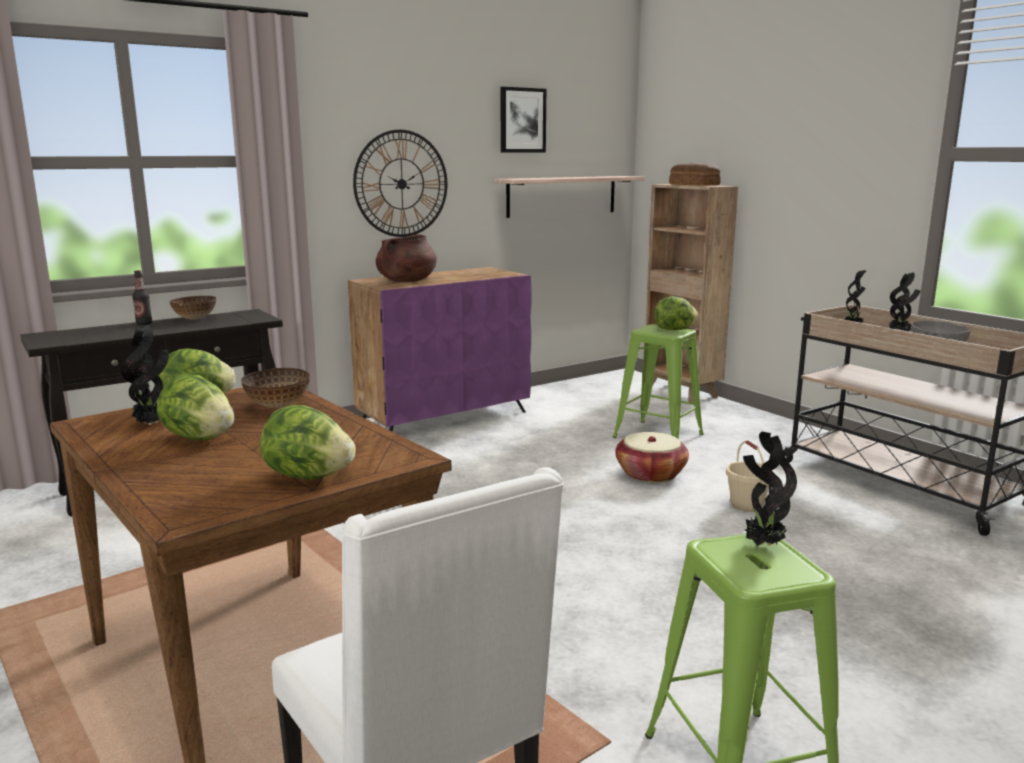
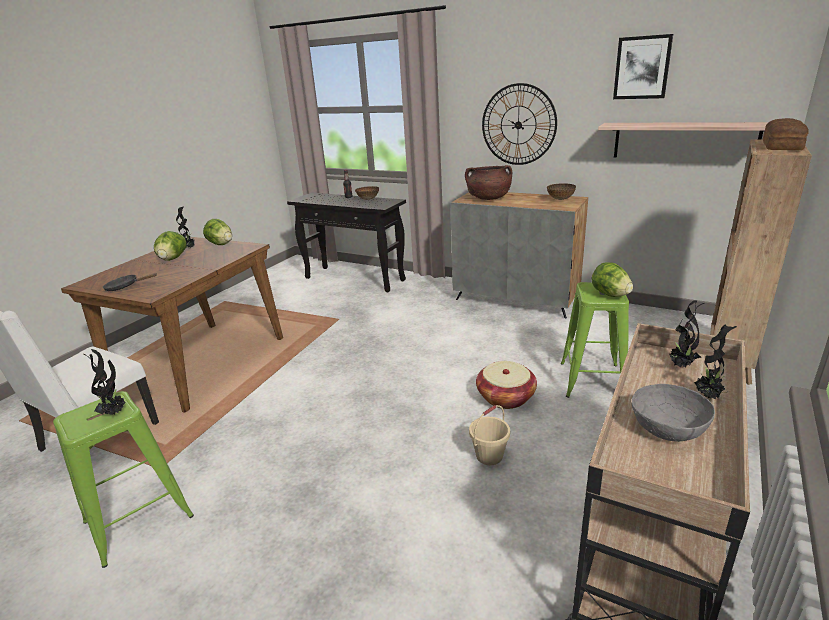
camera: 65 degrees right, 10 degrees up
bowl [241,368,310,408] -> bowl moved to [547,184,576,200]
lettuce [260,405,356,479] -> black frying pan [102,273,157,291]
purple cabinet [348,267,532,431] -> grey cabinet [450,192,588,318]

